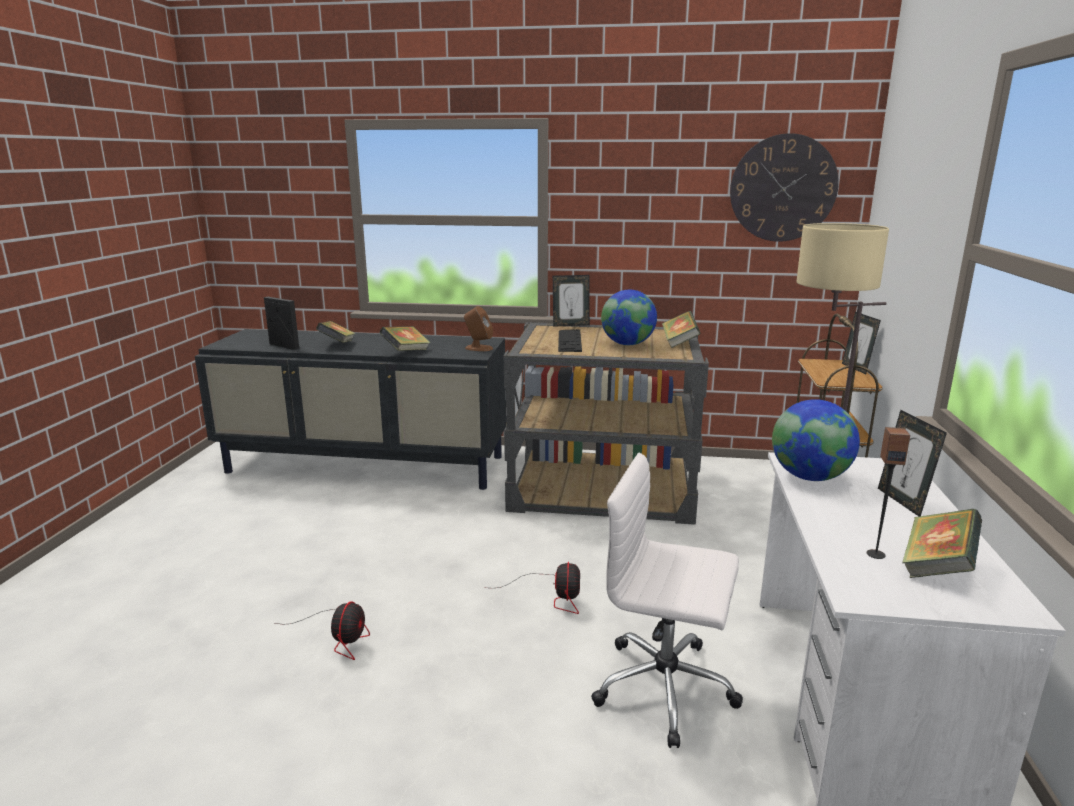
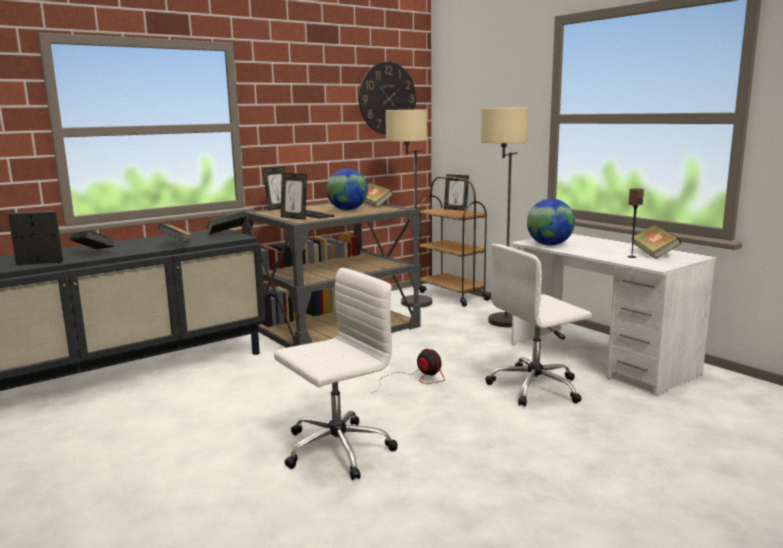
camera: 45 degrees left, 5 degrees down
fan [274,601,370,660] -> white office chair [274,268,398,480]
brown speaker [464,306,493,351] -> book [207,211,247,235]
picture frame [878,410,947,516] -> picture frame moved to [281,173,307,220]
none -> beige floor lamp [386,109,432,308]

